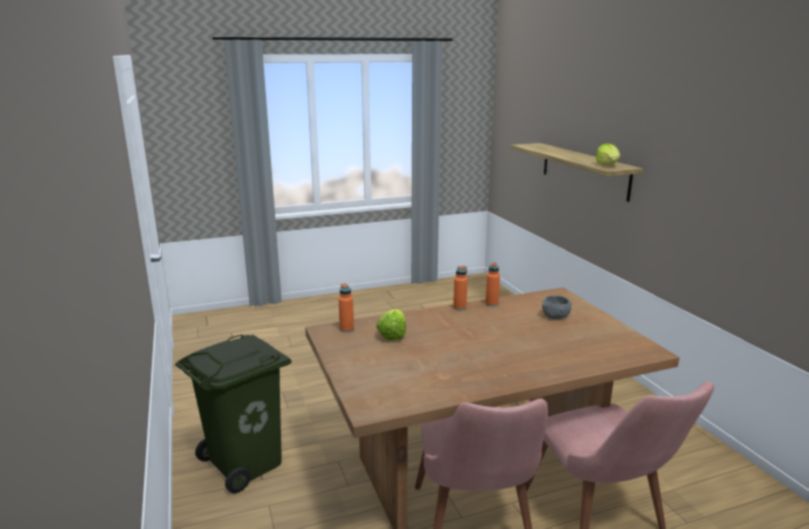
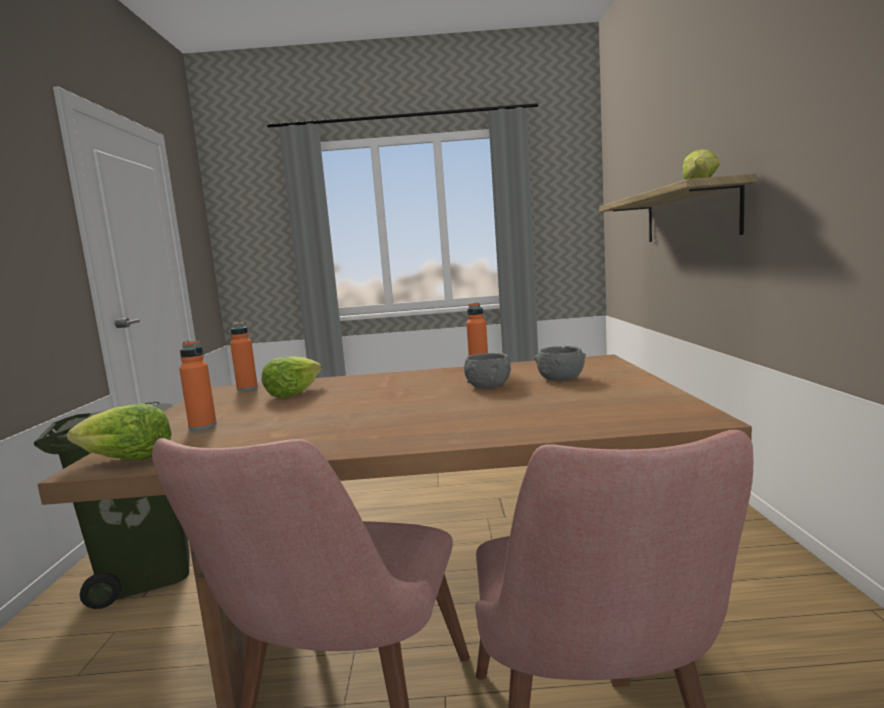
camera: 20 degrees right, 10 degrees down
orange bottle [453,266,467,310] -> orange bottle moved to [179,340,217,431]
none -> lettuce [67,403,171,460]
none -> grey bowl [464,353,511,388]

